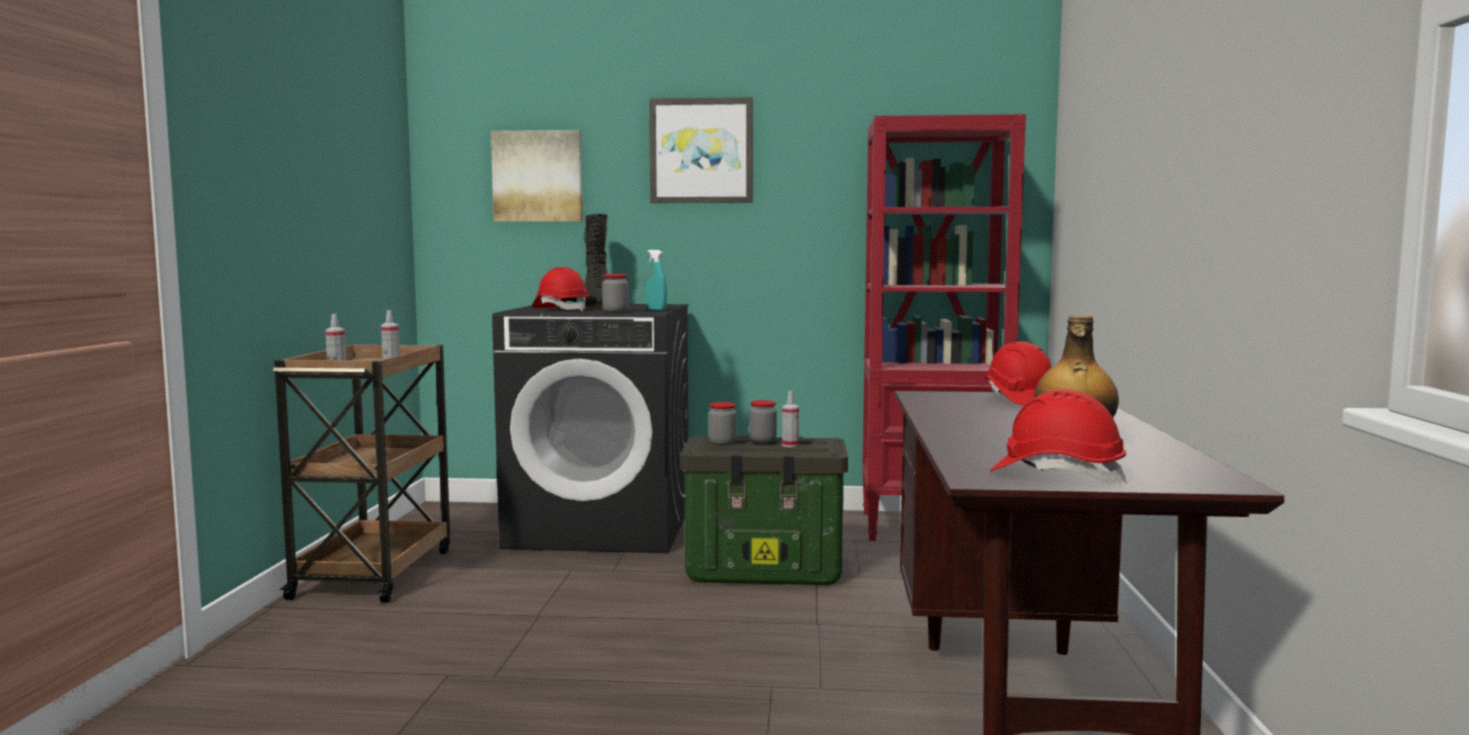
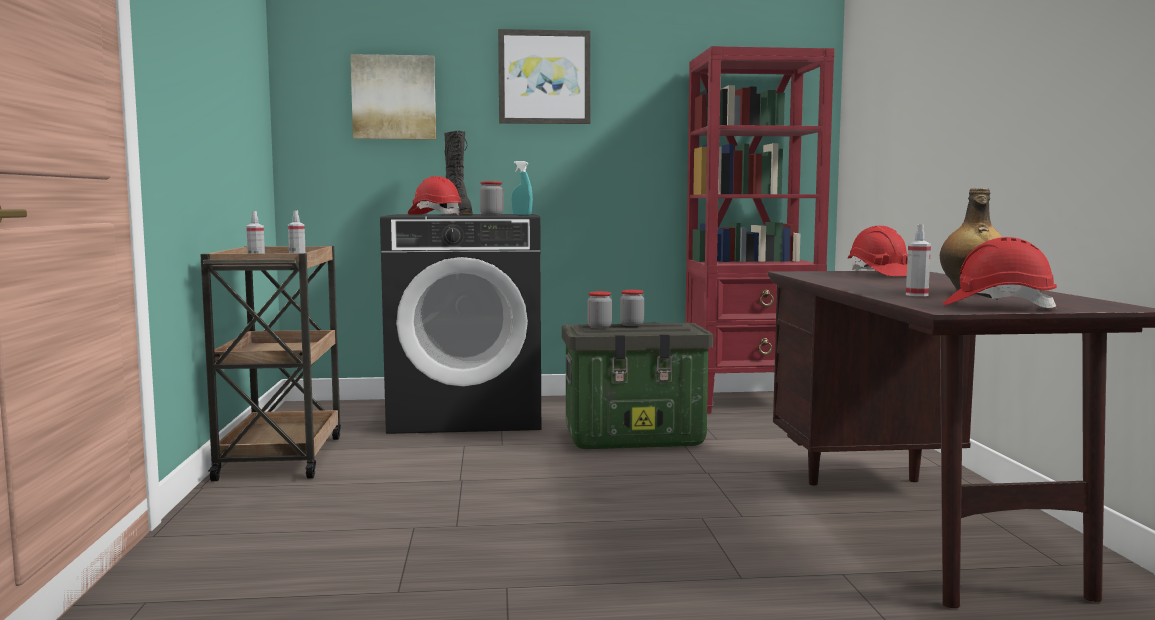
camera: 10 degrees left, 0 degrees up
spray bottle [782,391,799,447] -> spray bottle moved to [906,224,931,296]

